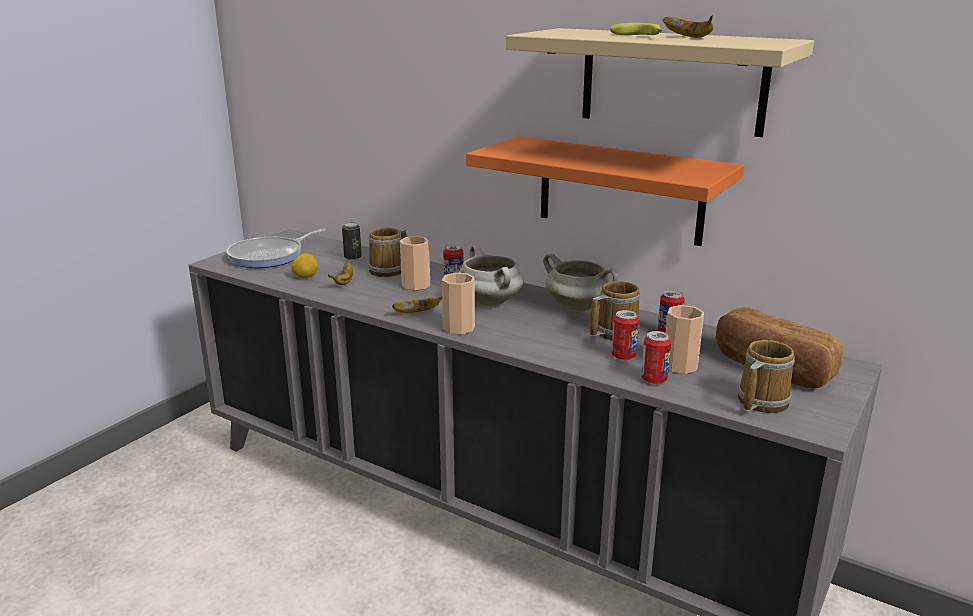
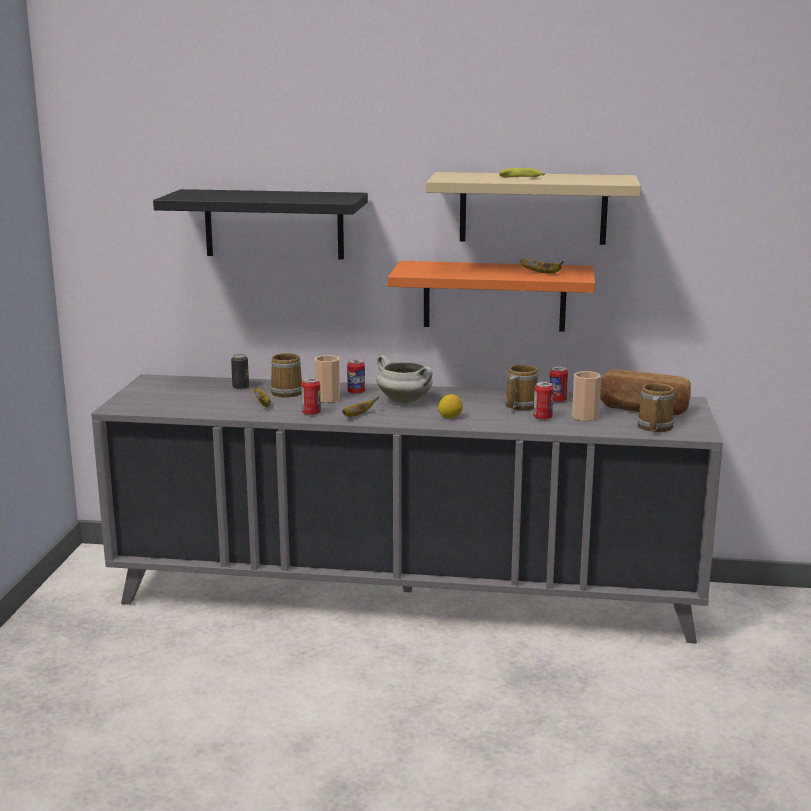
camera: 25 degrees left, 5 degrees down
frying pan [226,229,326,268] -> none
lemon [291,254,318,278] -> lemon moved to [438,394,463,418]
cup [442,273,475,334] -> none
white cooking pot [543,253,618,312] -> none
can [641,331,671,384] -> can moved to [301,378,321,416]
banana [663,16,713,38] -> banana moved to [520,259,564,274]
none -> black shelf [153,189,368,259]

